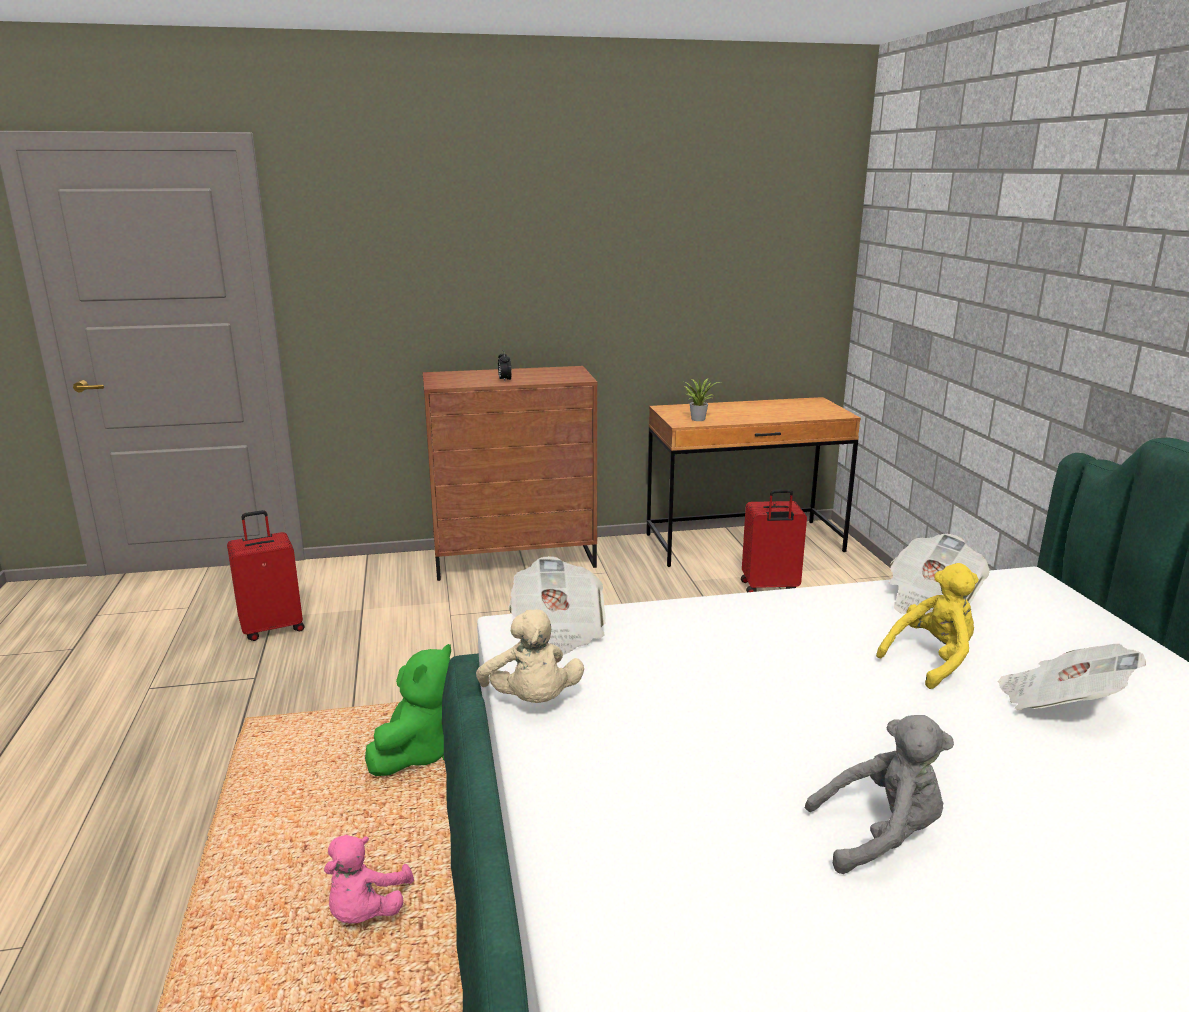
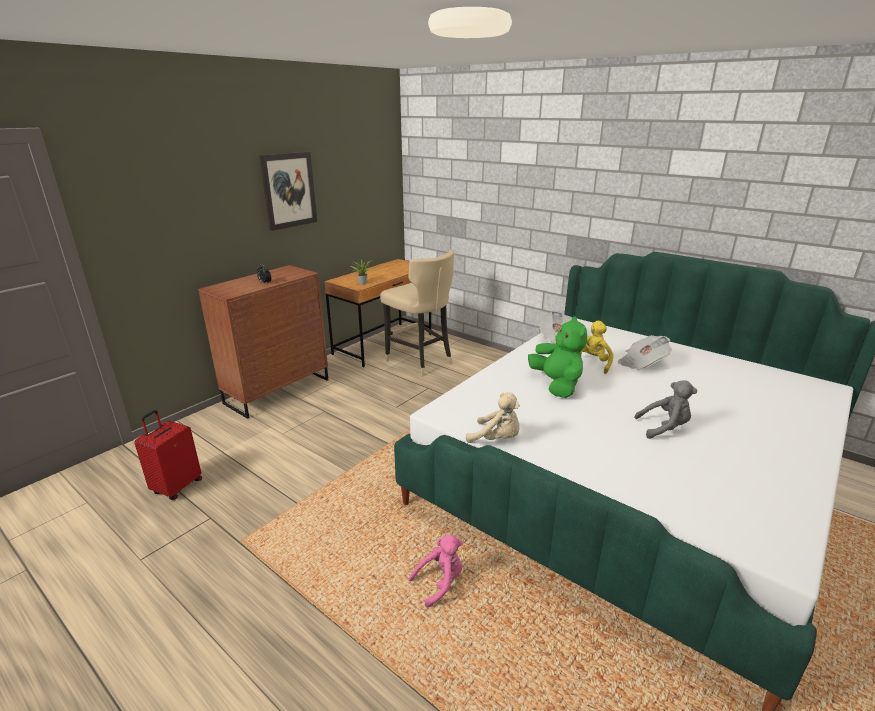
camera: 40 degrees left, 5 degrees up
pink plush toy [324,835,414,923] -> pink plush toy turned 90 degrees counterclockwise [409,535,463,607]
green plush toy [365,644,451,776] -> green plush toy moved to [528,316,587,398]
newspaper [509,556,606,655] -> none
red suitcase [741,489,807,592] -> beige stool [380,250,454,376]
grey plush toy [805,715,954,874] -> grey plush toy turned 45 degrees clockwise [634,380,697,439]
none -> picture [259,151,317,231]

